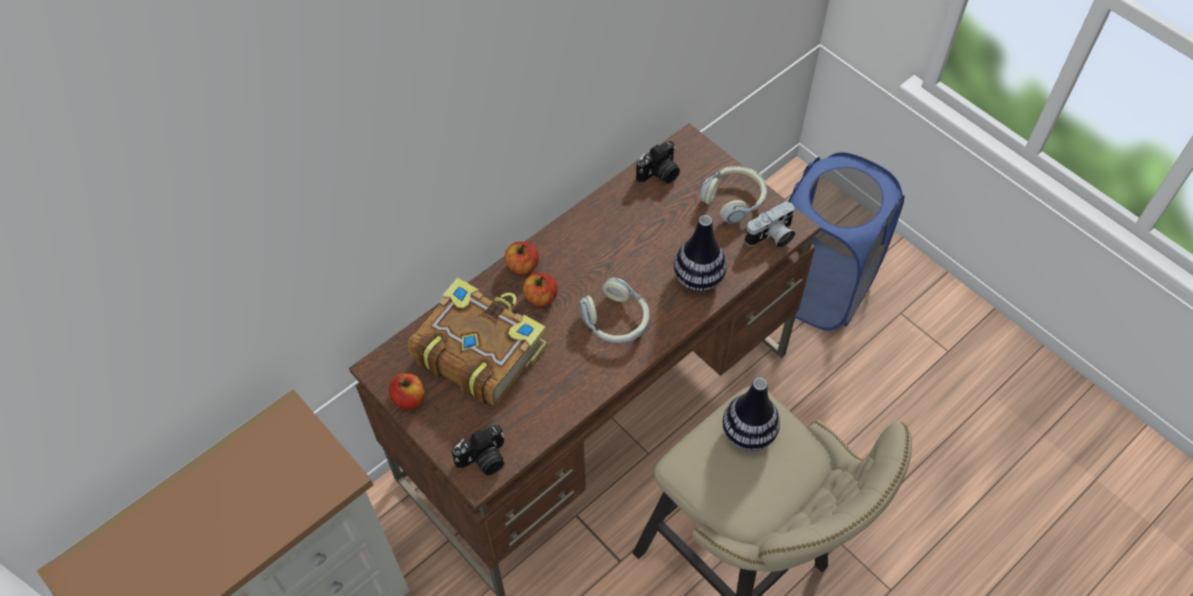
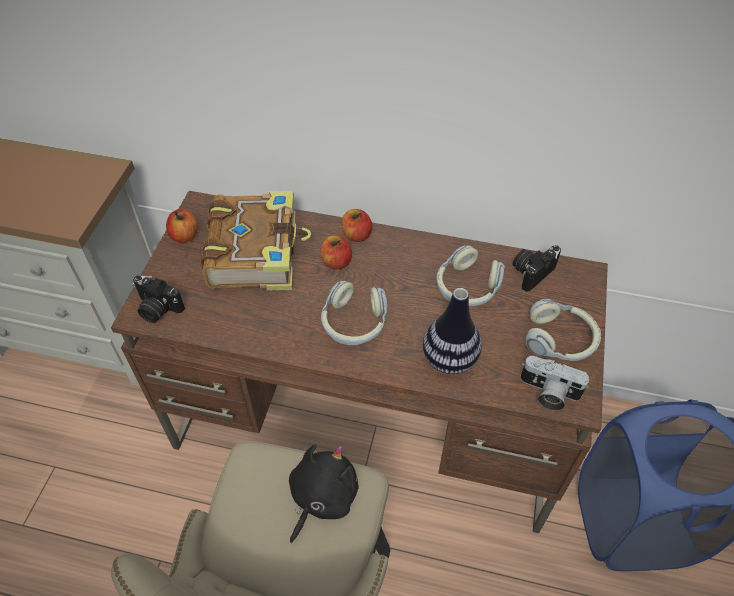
camera: 55 degrees right, 5 degrees down
camera [636,141,680,184] -> camera turned 120 degrees clockwise [512,245,561,291]
vase [723,377,780,451] -> black plush toy [289,444,359,543]
none -> headphones [436,245,505,306]

